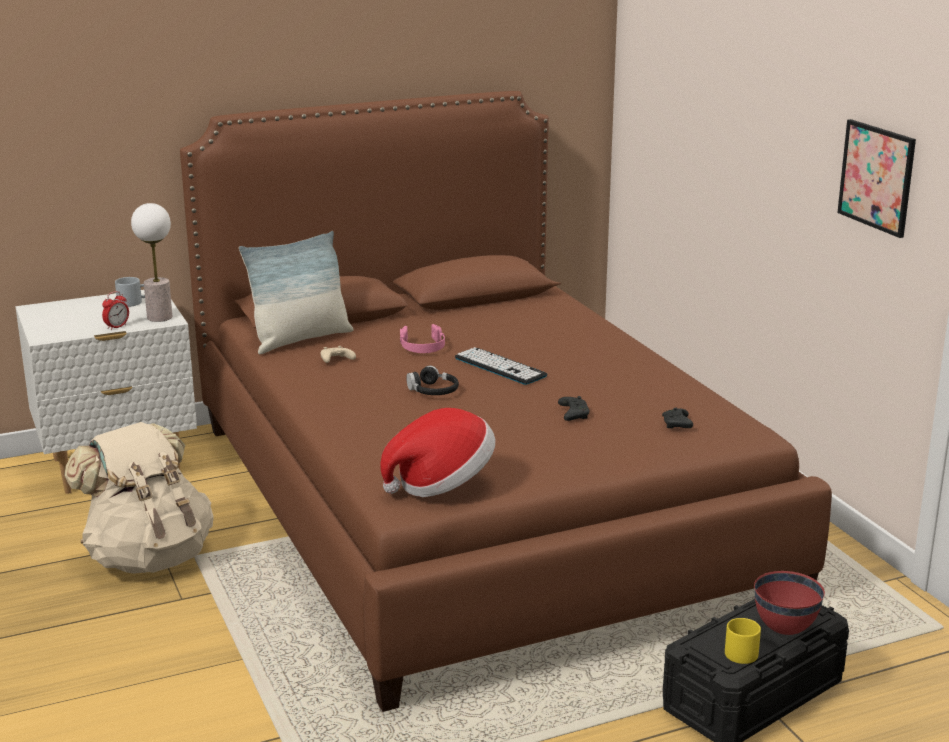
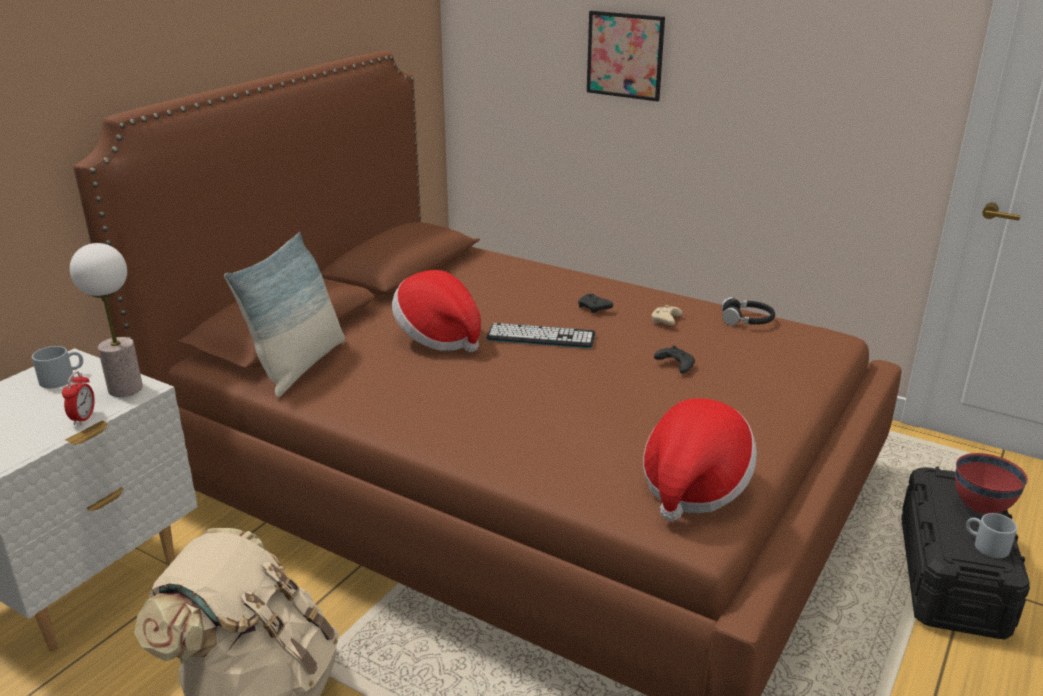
camera: 35 degrees left, 5 degrees up
beige game controller [320,346,356,363] -> beige game controller moved to [652,305,683,325]
pink headphones [400,324,445,353] -> hat [392,270,481,352]
black headphones [406,365,459,395] -> black headphones moved to [721,297,775,325]
black game controller [662,408,693,429] -> black game controller moved to [578,293,613,313]
yellow mug [725,618,761,664] -> grey mug [966,513,1017,558]
picture [837,119,916,238] -> picture moved to [587,11,665,101]

